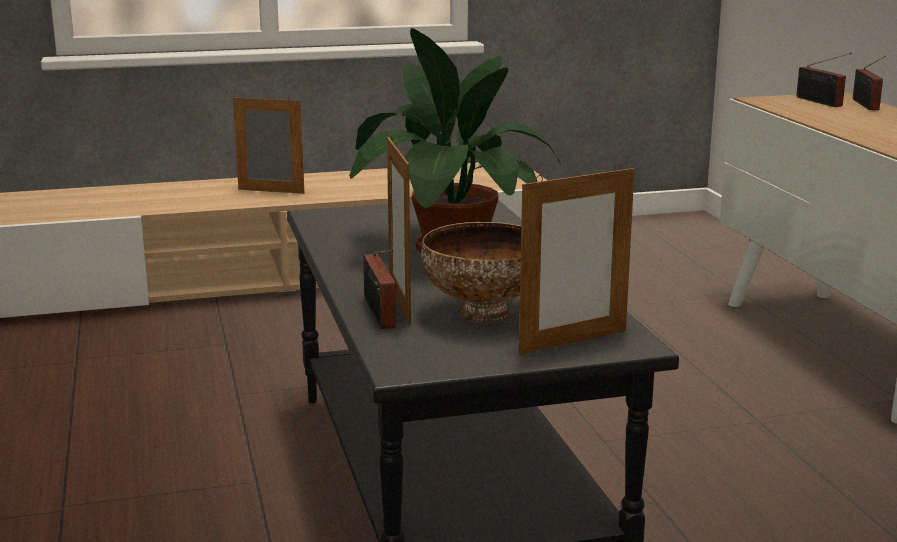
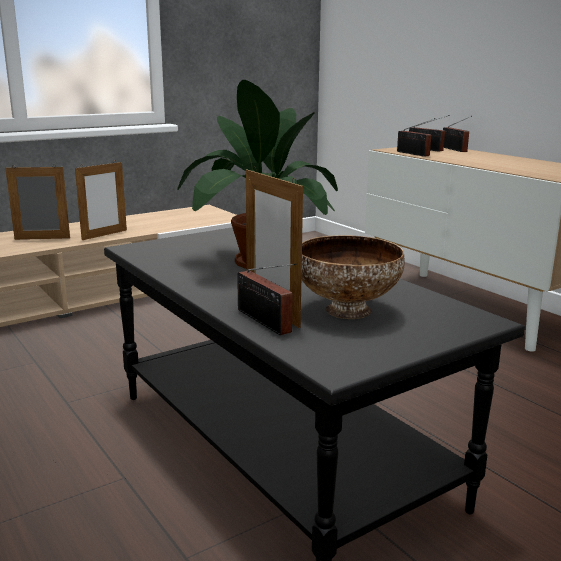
camera: 20 degrees left, 0 degrees up
picture frame [519,164,635,355] -> picture frame moved to [75,160,127,240]
none -> radio [397,118,435,157]

